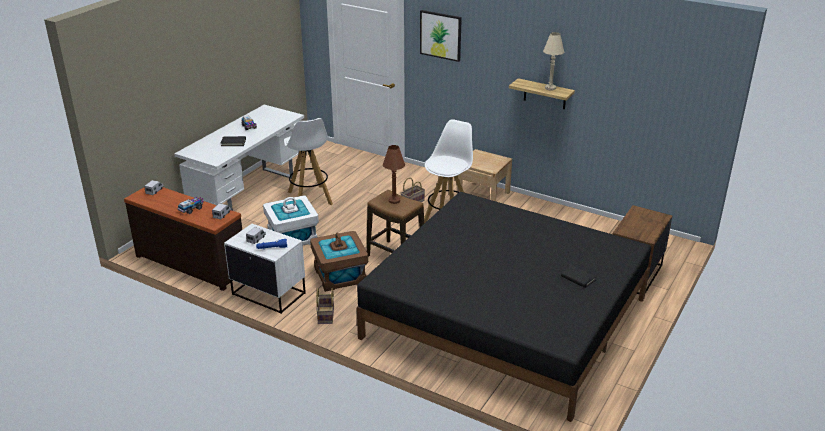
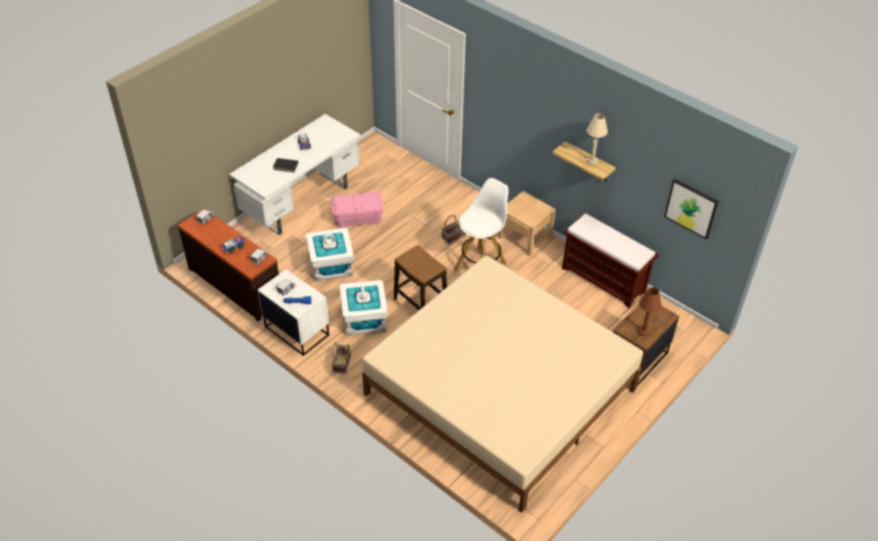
camera: 10 degrees right, 15 degrees up
white stool [284,118,333,205] -> pink storage box [331,192,383,228]
brown storage box [310,231,368,292] -> white storage box [340,280,388,336]
black bed [357,192,651,422] -> beige bed [362,255,643,513]
brown table lamp [383,145,405,204] -> brown table lamp moved to [638,287,662,336]
picture [420,10,462,62] -> picture moved to [664,179,719,240]
black book [561,265,596,288] -> none
none -> brown bench [562,213,658,308]

